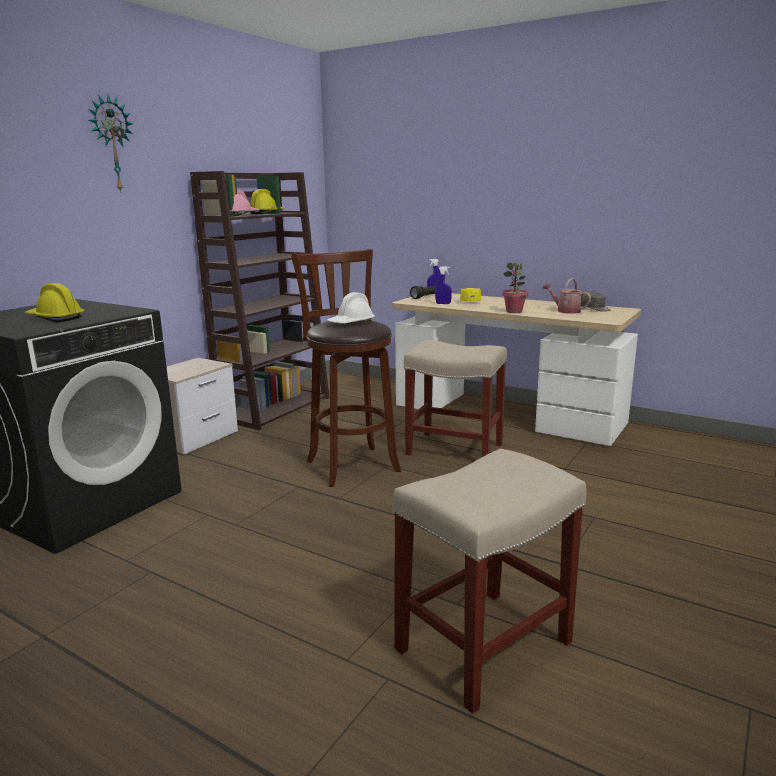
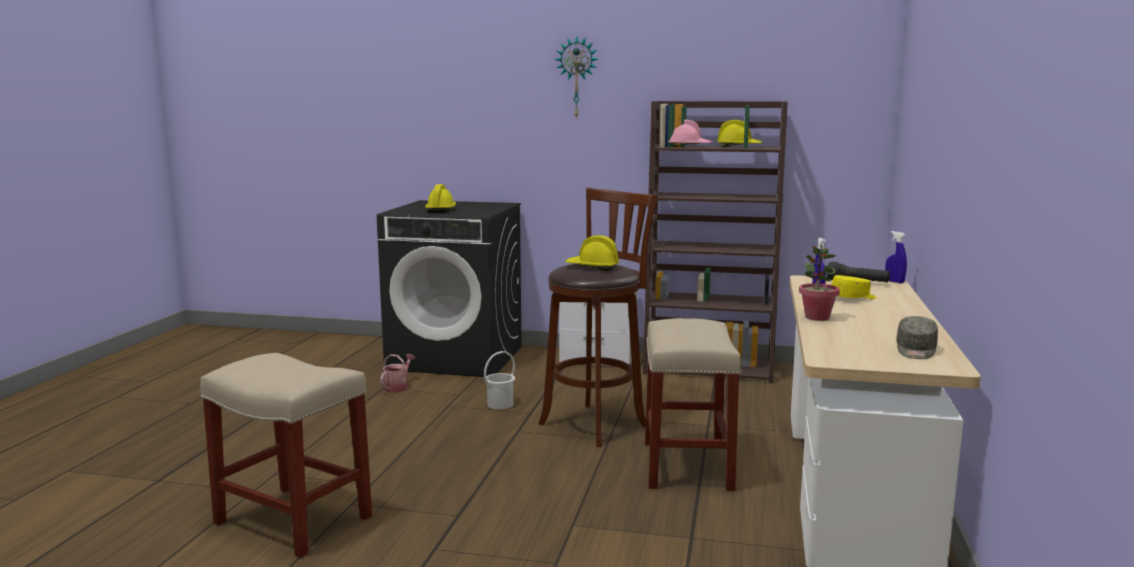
camera: 70 degrees right, 5 degrees down
white hard hat [327,292,375,323] -> yellow hard hat [565,235,620,271]
watering can [543,278,591,314] -> watering can moved to [380,354,415,393]
none -> white bucket [484,351,515,409]

